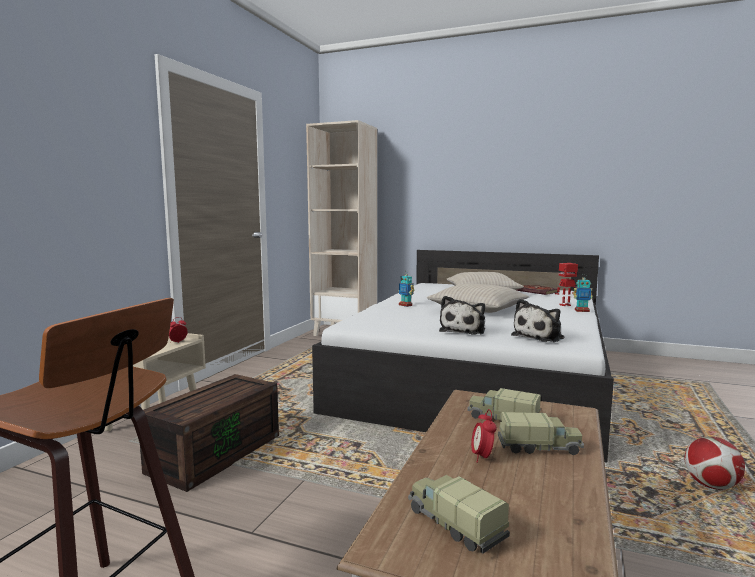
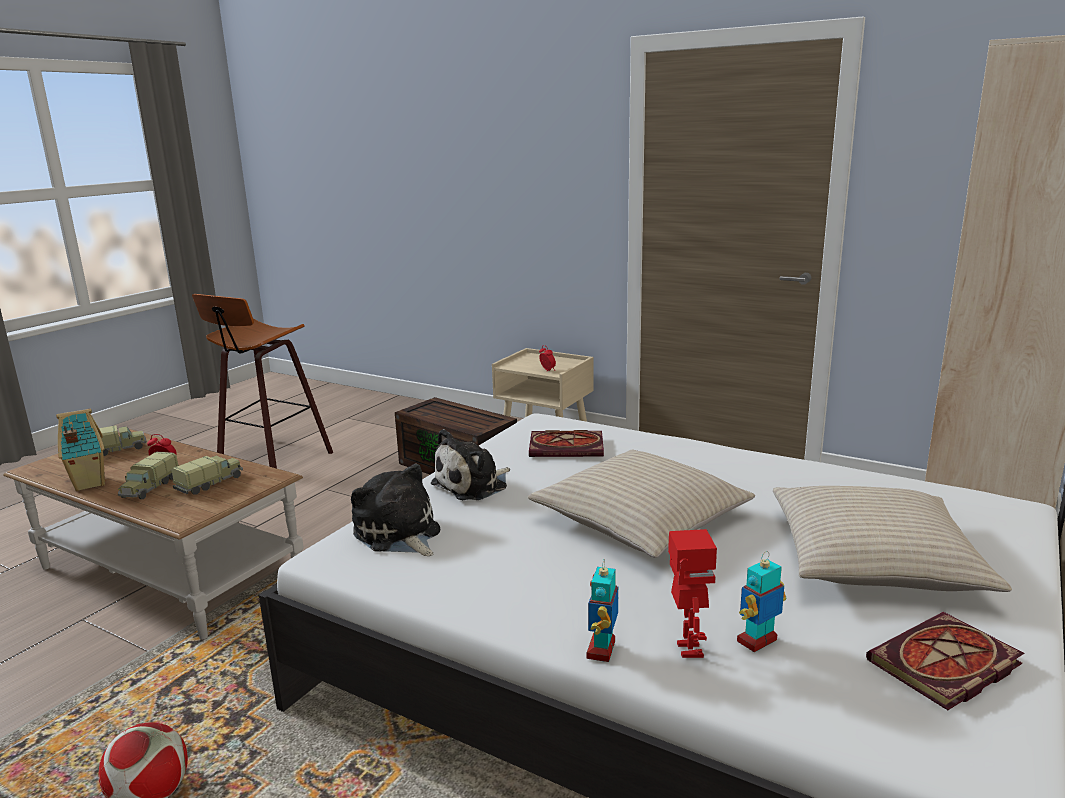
camera: 100 degrees right, 10 degrees up
toy robot [398,274,414,307] -> toy robot moved to [737,551,786,652]
plush toy [439,296,485,335] -> plush toy turned 75 degrees counterclockwise [431,429,510,500]
none -> toy house [56,408,105,491]
none -> book [529,430,604,457]

